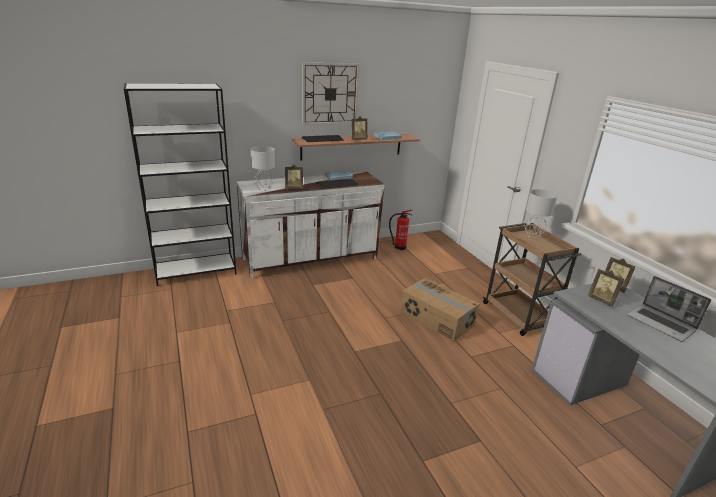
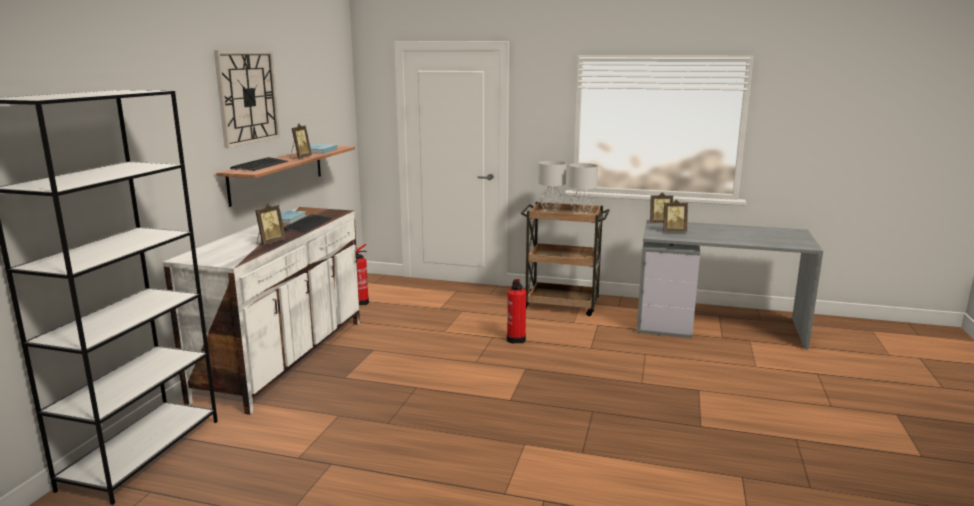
camera: 50 degrees left, 10 degrees down
grey table lamp [251,146,275,191] -> grey table lamp moved to [569,163,598,215]
cardboard box [401,278,479,342] -> fire extinguisher [507,279,526,344]
laptop [627,276,711,342] -> none

